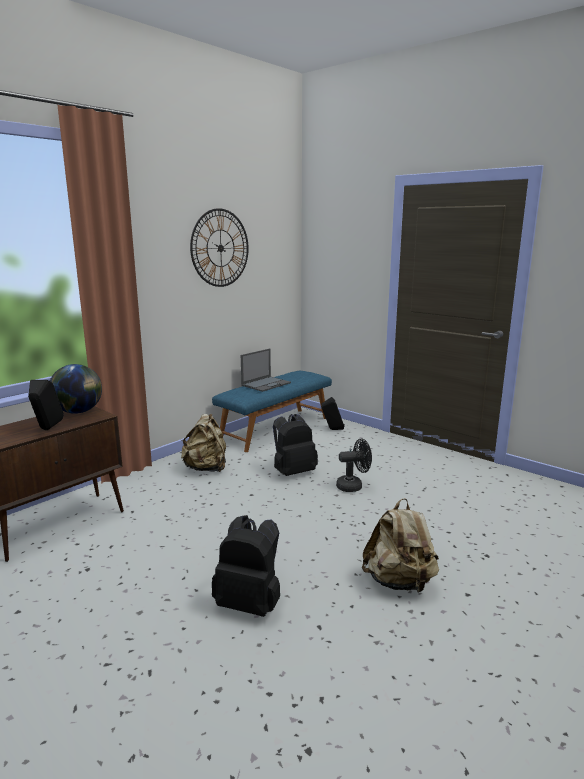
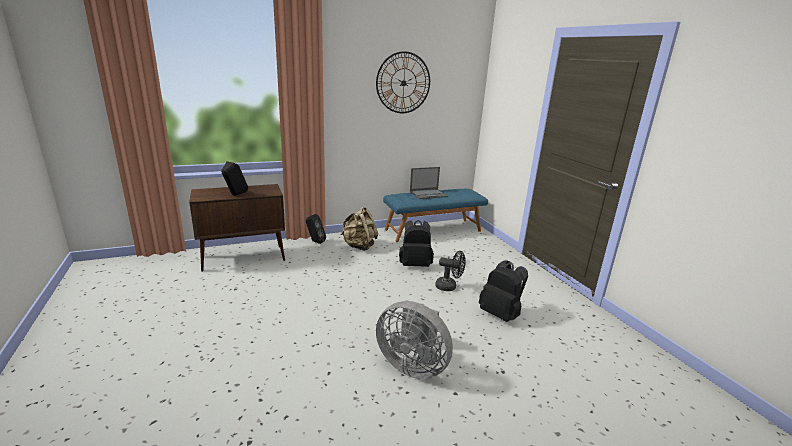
camera: 25 degrees right, 5 degrees up
globe [50,364,102,414] -> none
black backpack [212,515,280,617] -> black backpack moved to [479,260,528,322]
black speaker [321,397,345,430] -> black speaker moved to [306,214,326,244]
beige backpack [362,498,439,593] -> grey fan [376,300,453,379]

